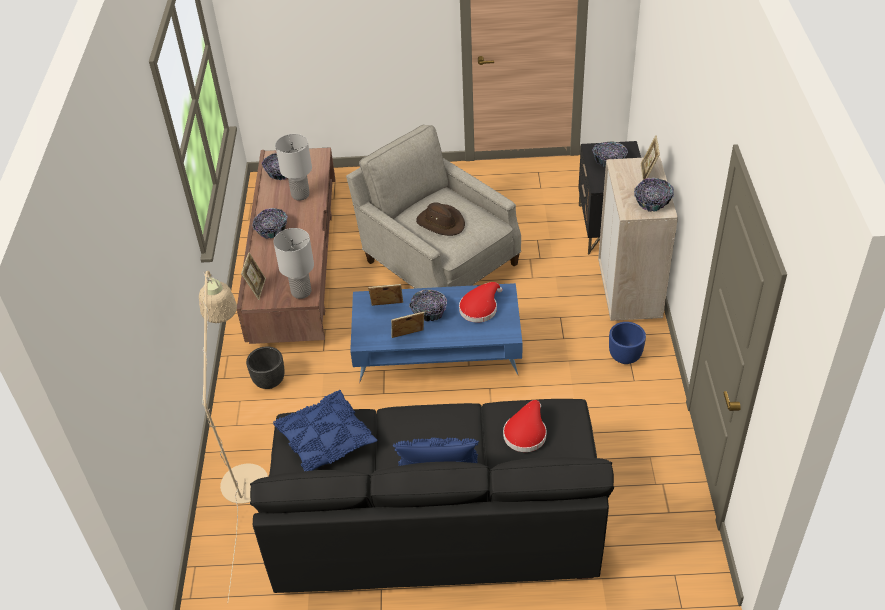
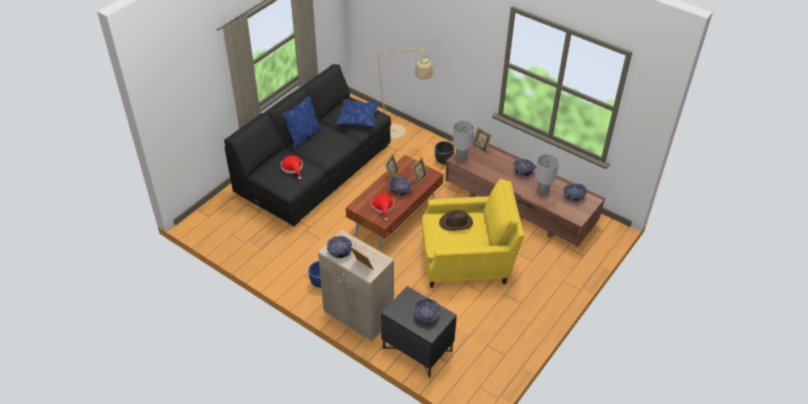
camera: 125 degrees right, 0 degrees up
grey armchair [346,125,521,288] -> yellow armchair [422,179,524,288]
blue coffee table [350,283,523,384] -> brown coffee table [346,155,443,251]

